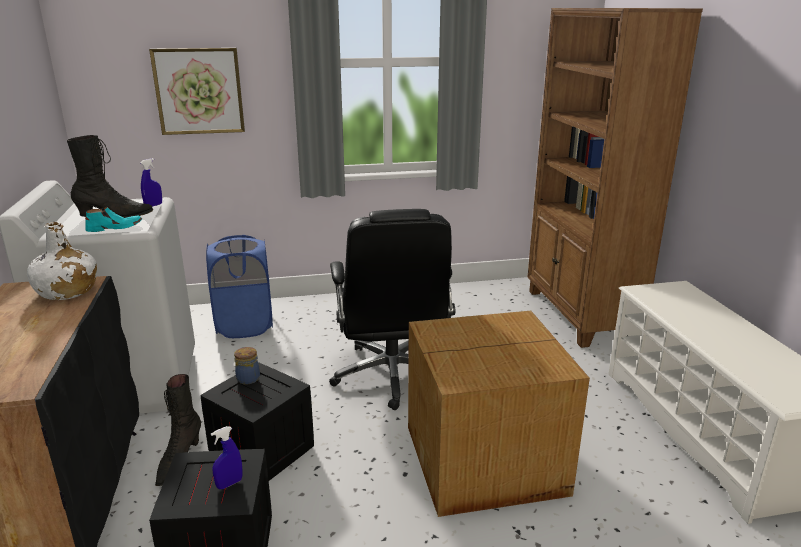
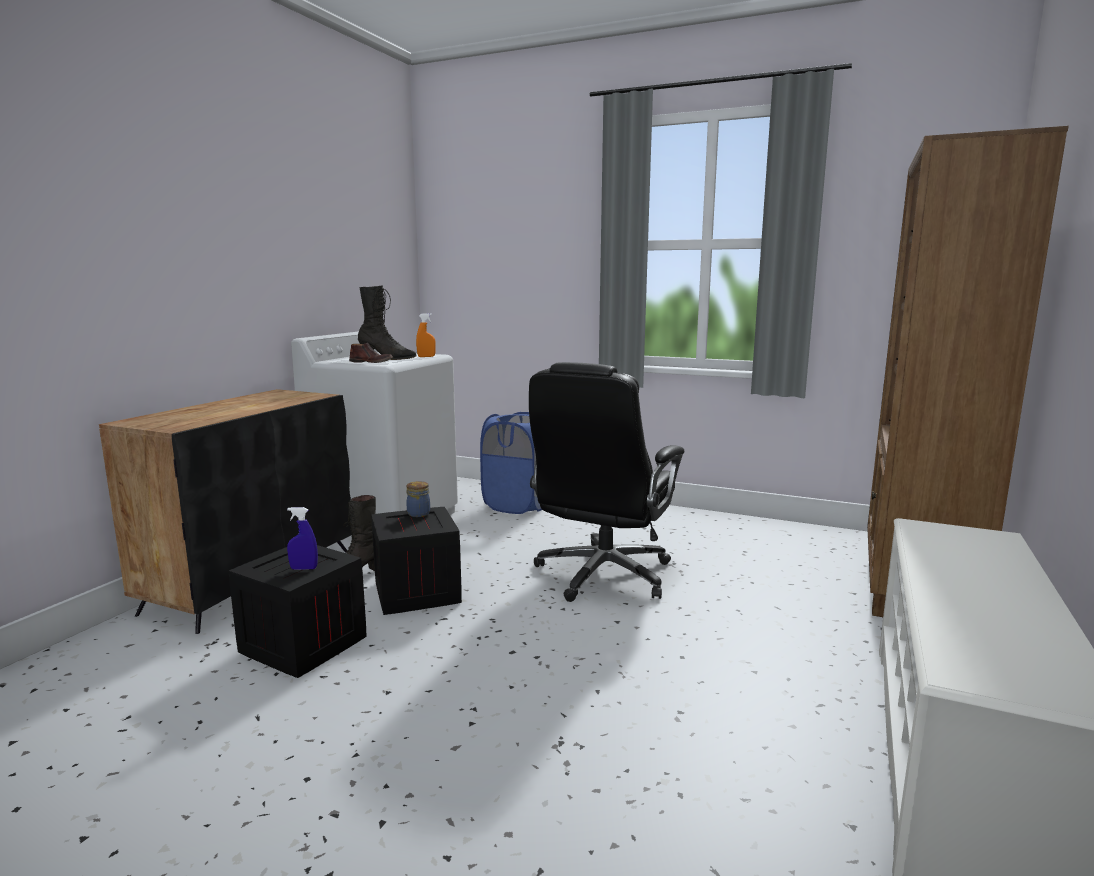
camera: 35 degrees right, 10 degrees down
white bottle [27,222,97,300] -> none
turquoise shoe [85,207,142,232] -> brown shoe [349,343,393,363]
blue spray bottle [140,158,162,207] -> orange spray bottle [416,313,436,357]
picture [149,48,245,135] -> none
cardboard box [408,311,590,517] -> none

